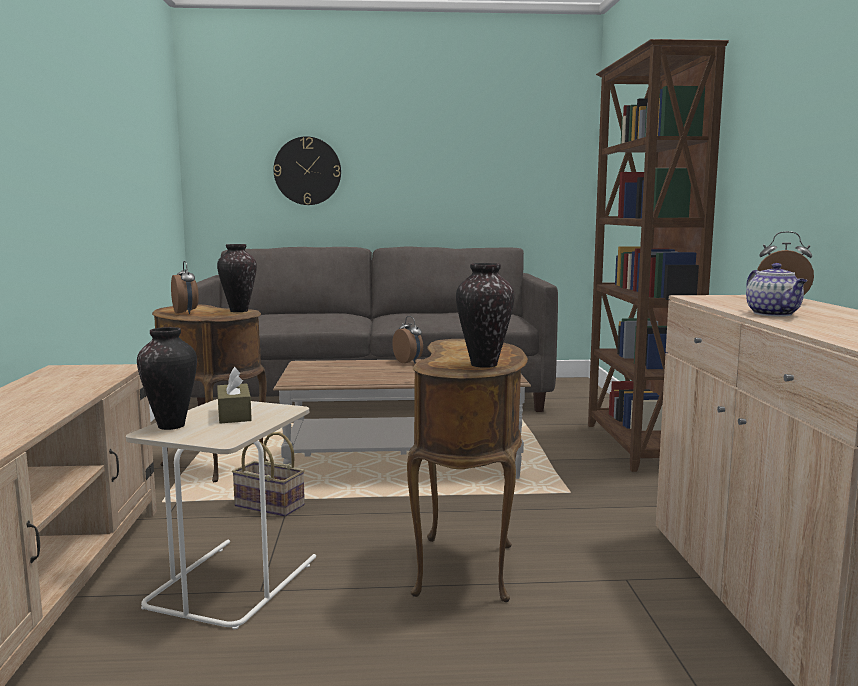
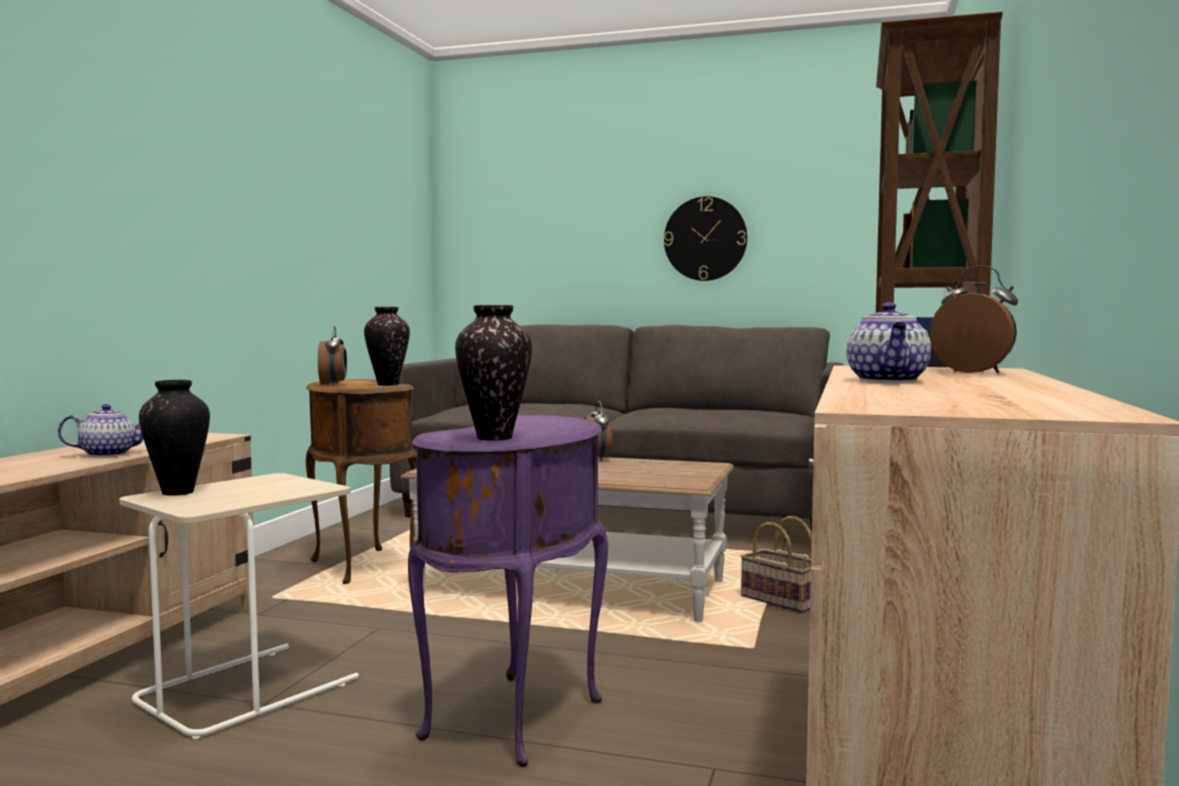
camera: 20 degrees right, 5 degrees down
brown tissue box [217,367,252,423] -> none
basket [232,432,305,517] -> basket moved to [741,516,812,613]
wall clock [274,136,341,205] -> wall clock moved to [664,196,747,281]
brown side table [407,339,528,602] -> purple side table [408,415,608,767]
none -> teapot [58,404,143,457]

